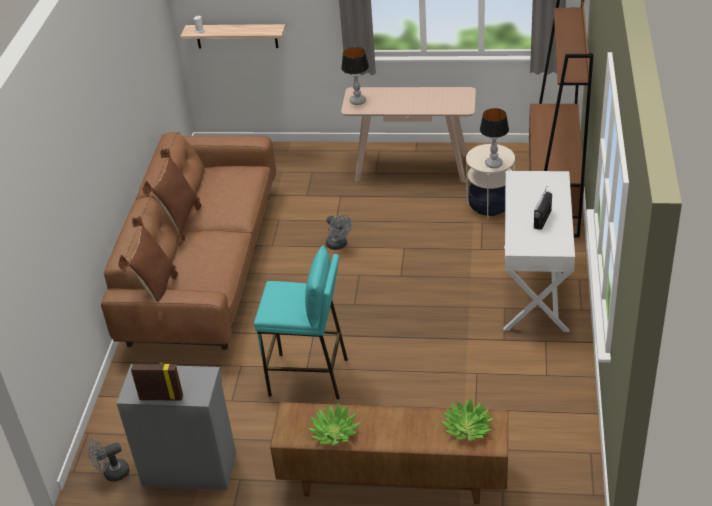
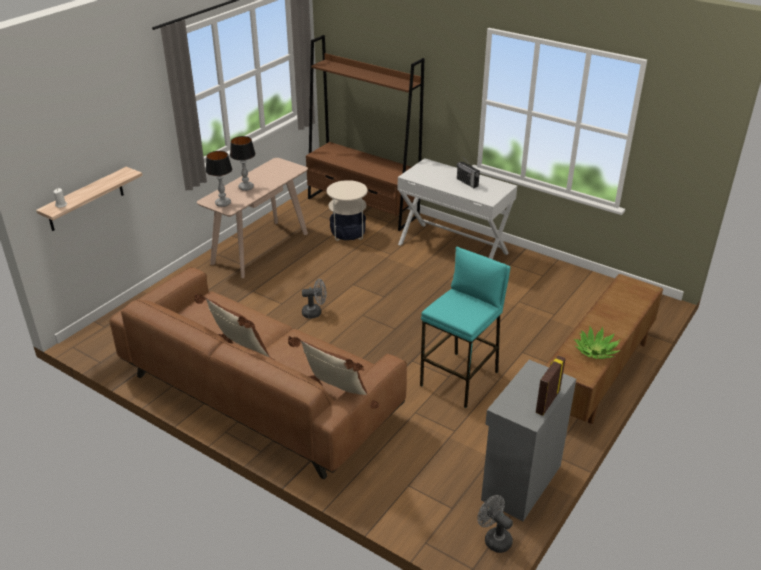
camera: 65 degrees left, 5 degrees down
grey fan [88,439,129,482] -> grey fan turned 135 degrees clockwise [477,495,513,553]
potted plant [440,397,494,441] -> none
table lamp [480,108,509,168] -> table lamp moved to [230,136,256,191]

